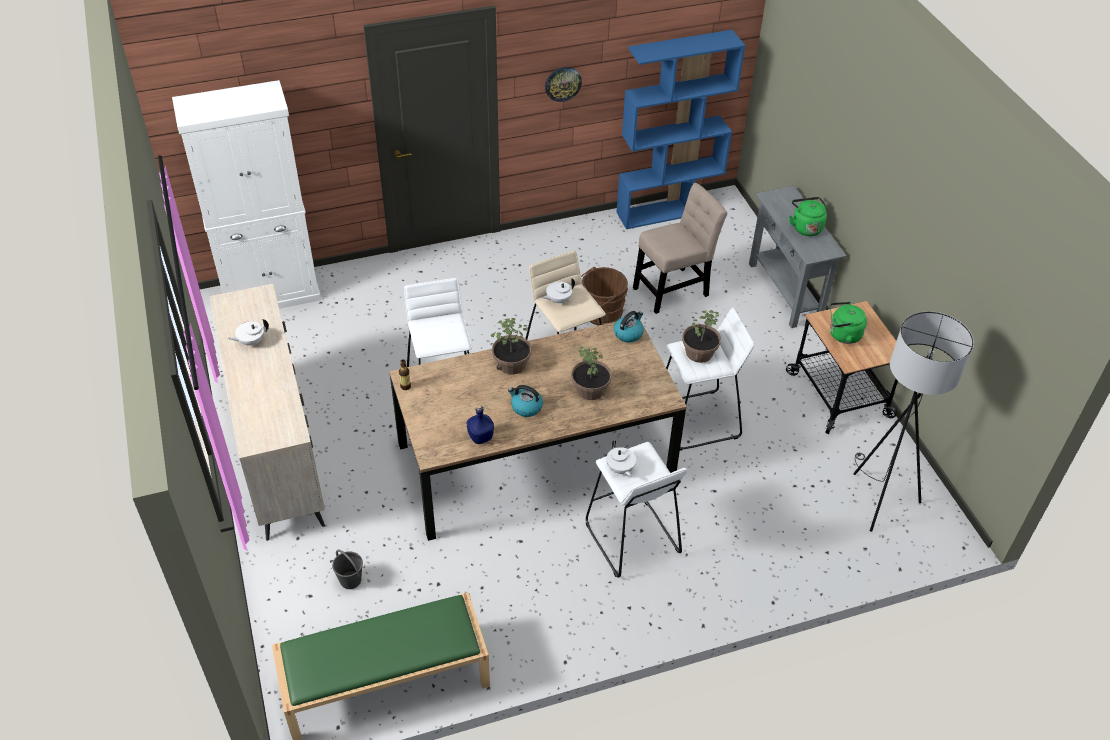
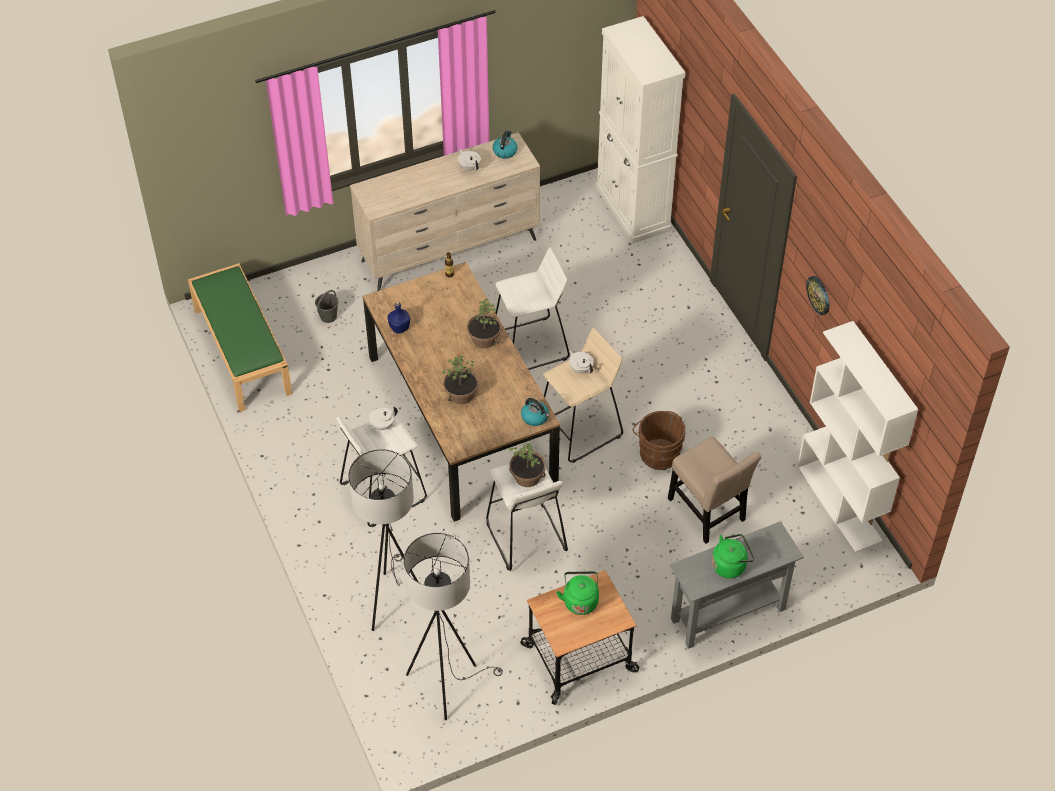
camera: 85 degrees right, 5 degrees up
kettle [508,385,543,417] -> kettle moved to [493,130,518,159]
blue bookcase [616,30,745,229] -> white bookcase [797,321,918,553]
none -> grey floor lamp [348,449,418,631]

